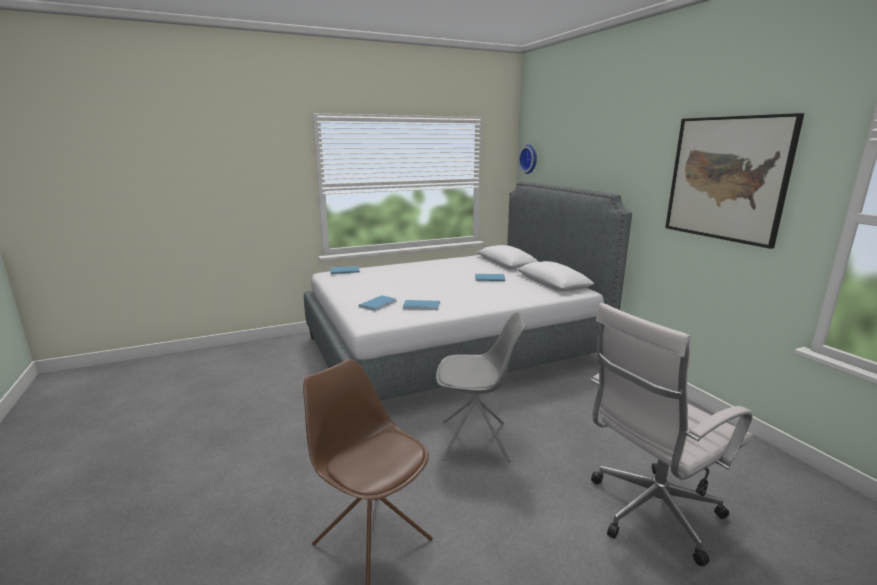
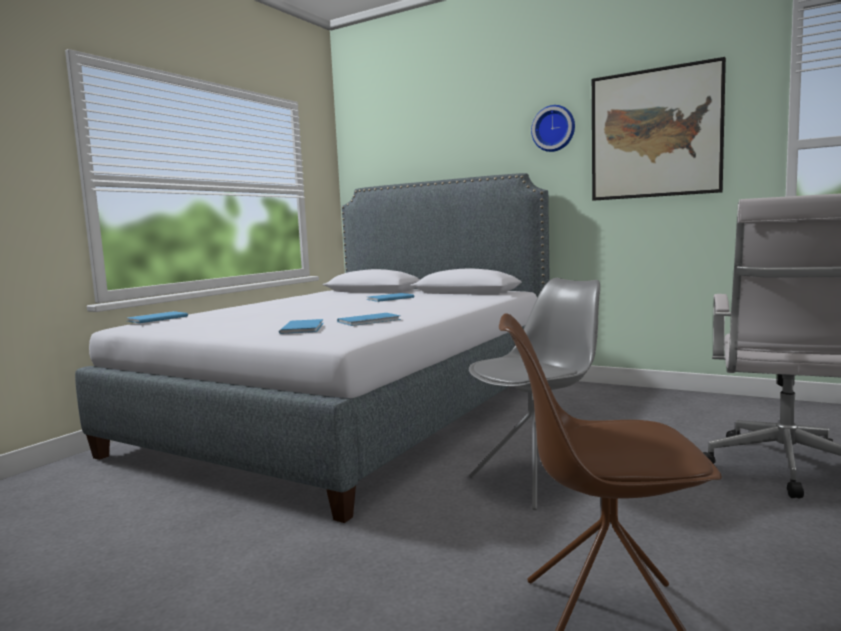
camera: 35 degrees left, 10 degrees down
wall clock [518,144,537,174] -> wall clock moved to [531,105,575,152]

